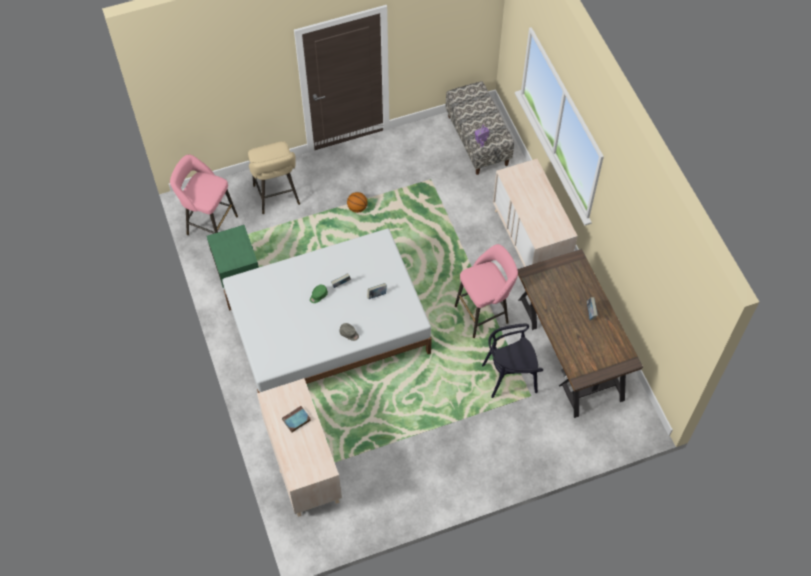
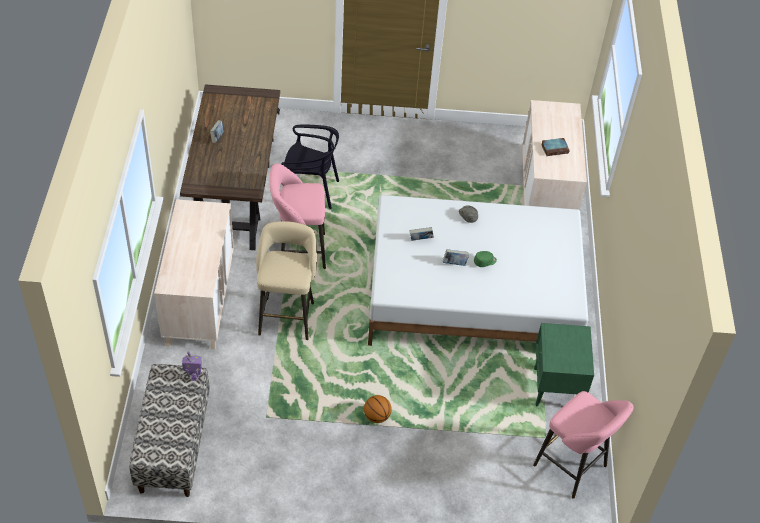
camera: 160 degrees left, 10 degrees down
beige stool [248,141,300,214] -> beige stool moved to [256,221,317,340]

